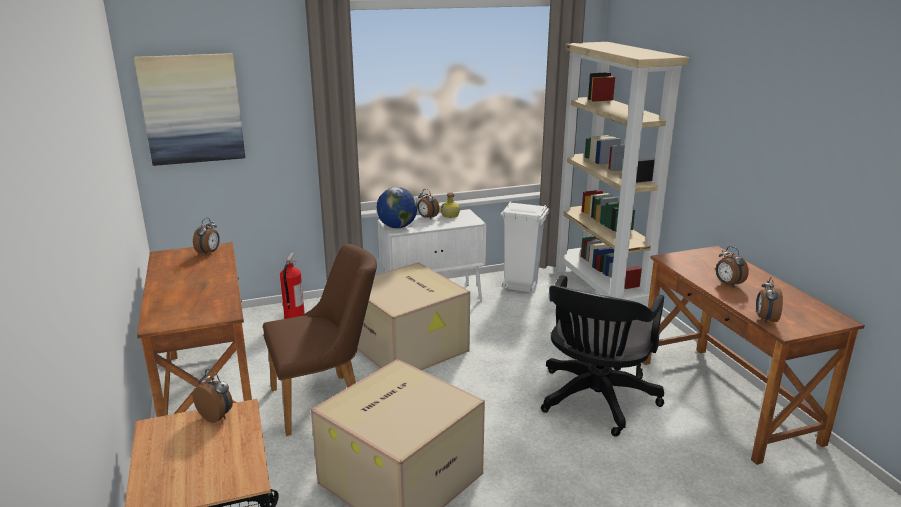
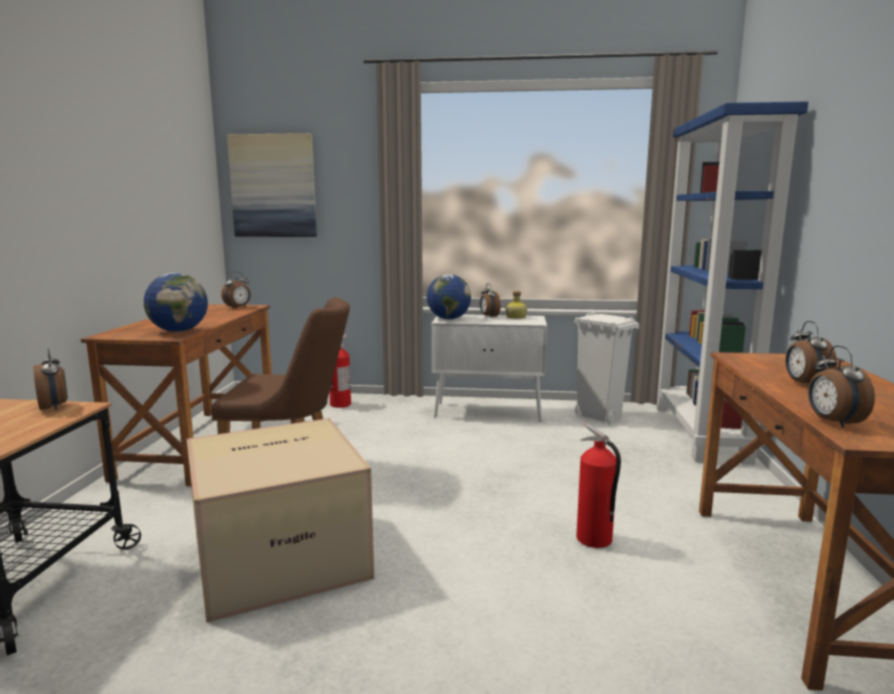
camera: 25 degrees right, 10 degrees down
cardboard box [357,262,470,370] -> none
black office chair [541,275,664,437] -> fire extinguisher [576,423,621,548]
beige bookcase [555,42,689,307] -> blue bookcase [656,101,808,465]
alarm clock [756,277,783,323] -> alarm clock turned 45 degrees counterclockwise [808,346,875,428]
none -> globe [144,273,208,332]

